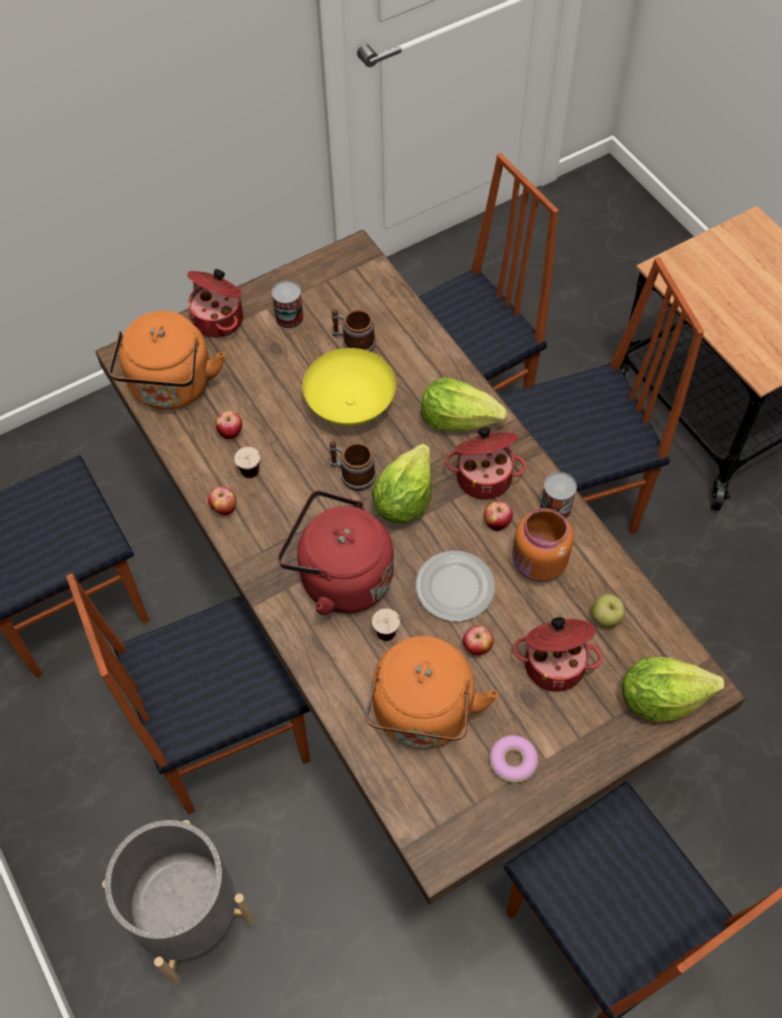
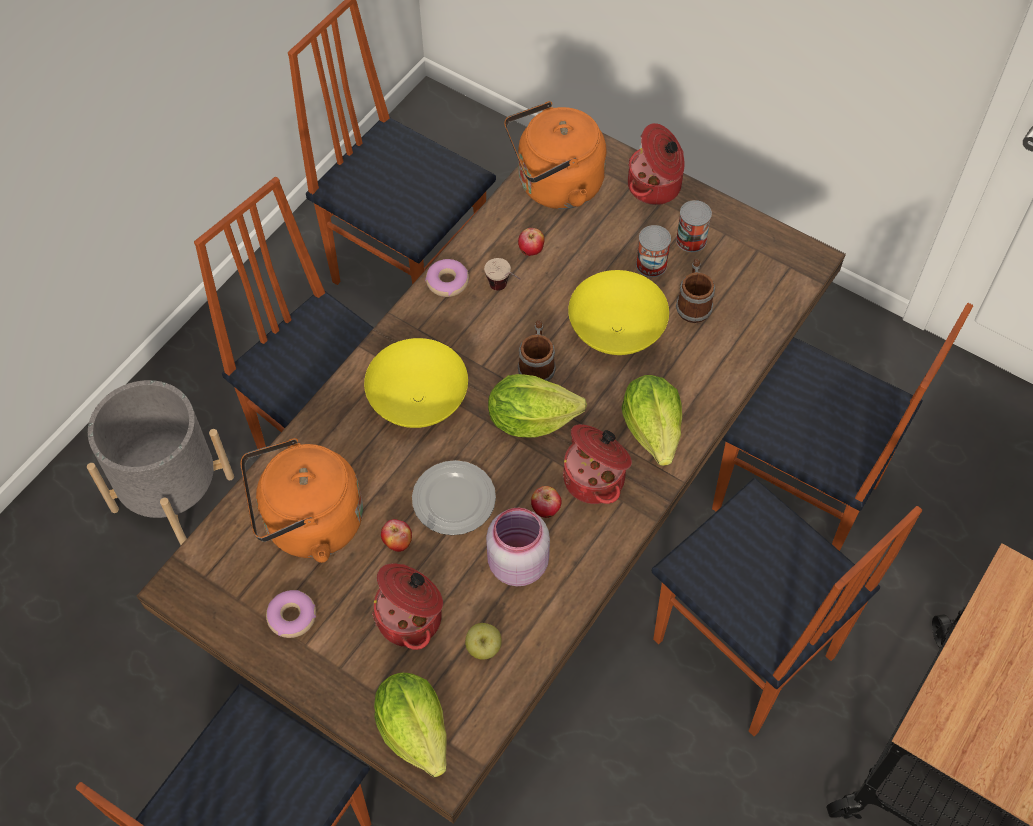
camera: 65 degrees right, 0 degrees up
apple [208,486,236,515] -> donut [425,259,469,297]
red kettle [278,490,394,615] -> yellow bowl [364,338,468,428]
cup [372,603,422,641] -> none
orange jar [512,508,573,582] -> pink jar [486,508,550,586]
can [540,472,577,519] -> can moved to [636,225,671,277]

